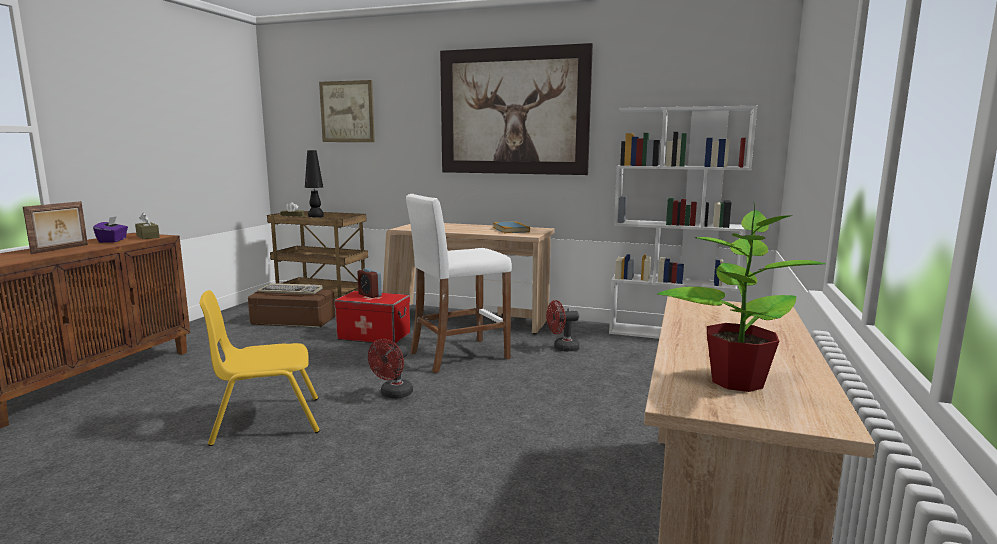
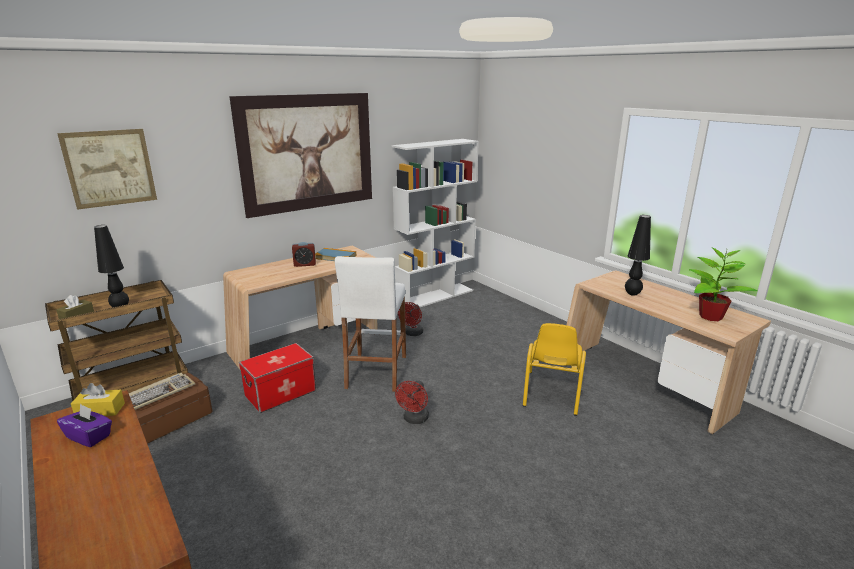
camera: 55 degrees left, 10 degrees up
picture frame [23,201,88,254] -> none
brown tissue box [135,213,160,239] -> yellow tissue box [71,383,125,416]
yellow chair [199,290,320,446] -> yellow chair moved to [523,323,586,416]
alarm clock [357,268,382,298] -> alarm clock moved to [292,242,316,267]
red fan [368,339,413,399] -> red fan turned 45 degrees clockwise [395,380,429,424]
none -> black table lamp [625,215,651,296]

